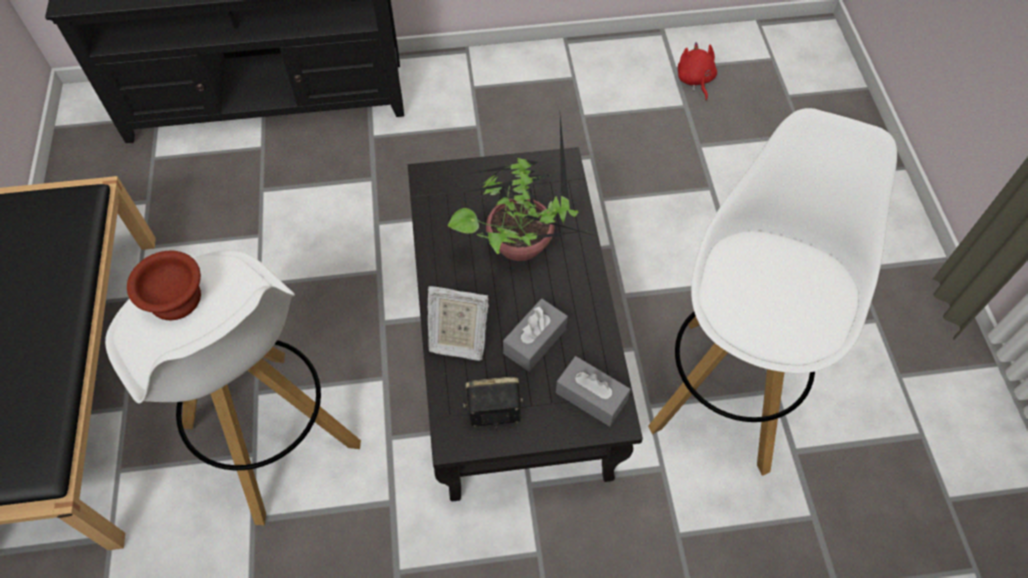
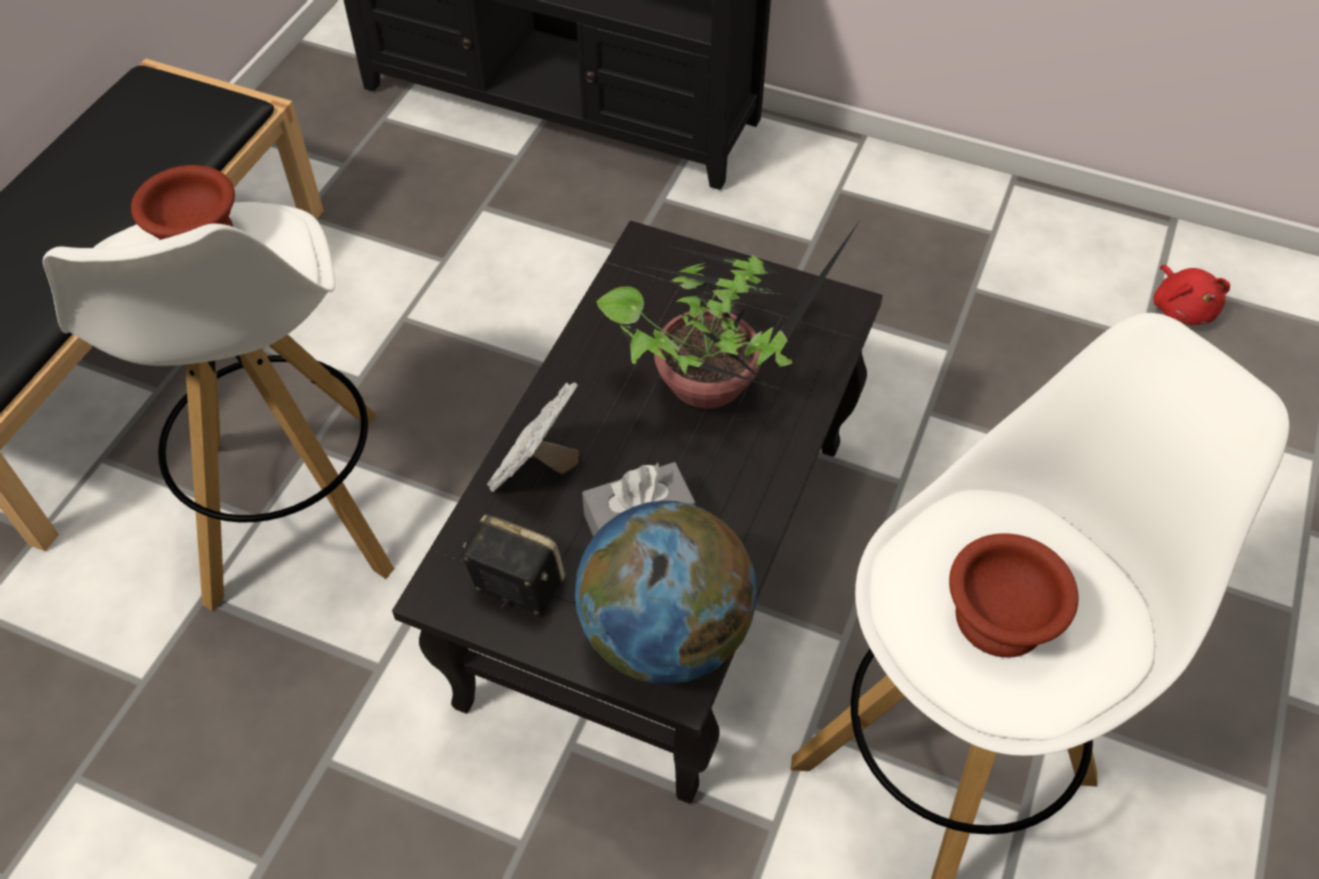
camera: 30 degrees right, 5 degrees down
picture frame [428,286,489,361] -> picture frame turned 75 degrees clockwise [487,382,579,492]
grey tissue box [556,356,631,427] -> globe [575,501,756,684]
red plush toy [678,42,717,101] -> red plush toy turned 150 degrees clockwise [1153,265,1230,325]
none -> brown bowl [949,533,1079,658]

